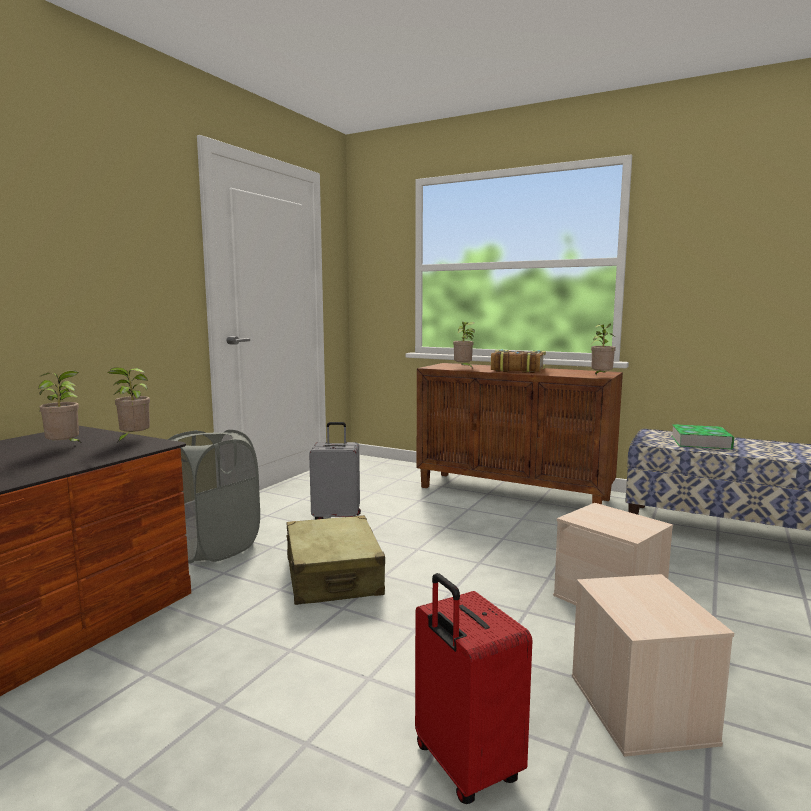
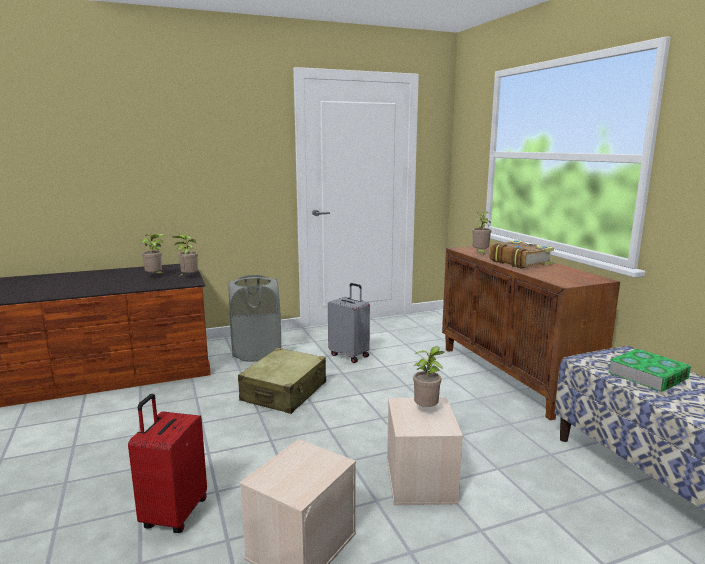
camera: 40 degrees right, 5 degrees up
potted plant [591,323,616,375] -> potted plant moved to [413,347,444,407]

